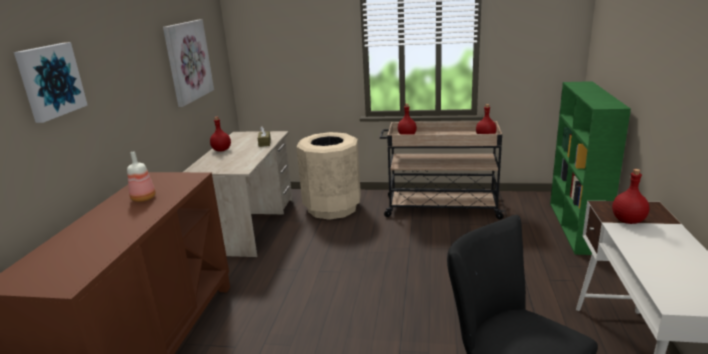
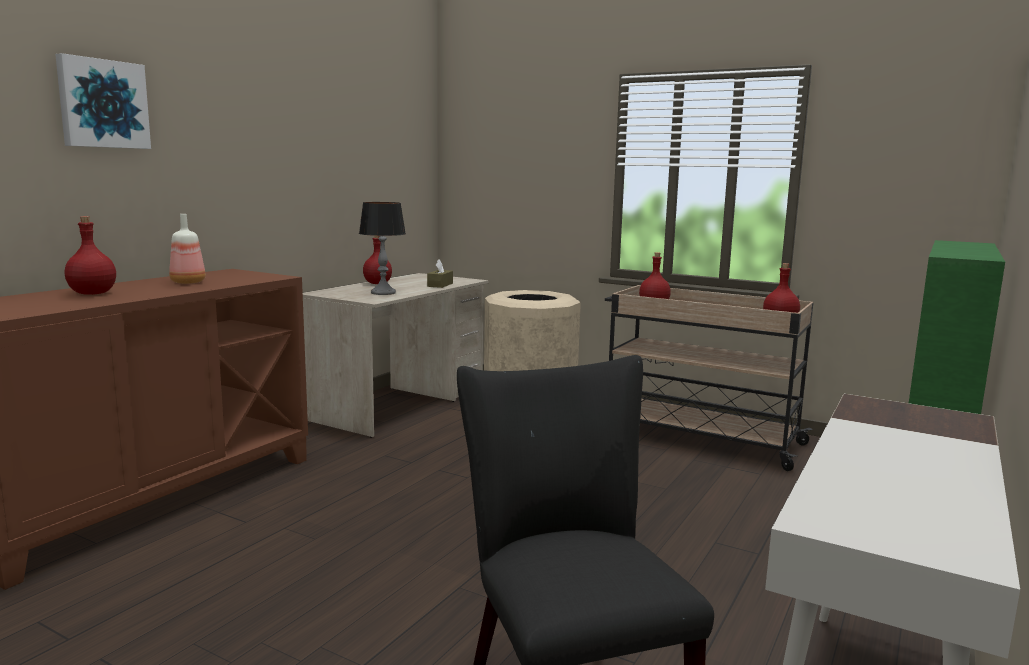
camera: 20 degrees right, 10 degrees down
picture [163,19,214,107] -> none
red bottle [612,169,649,224] -> red bottle moved to [65,216,116,295]
none -> table lamp [359,202,406,295]

